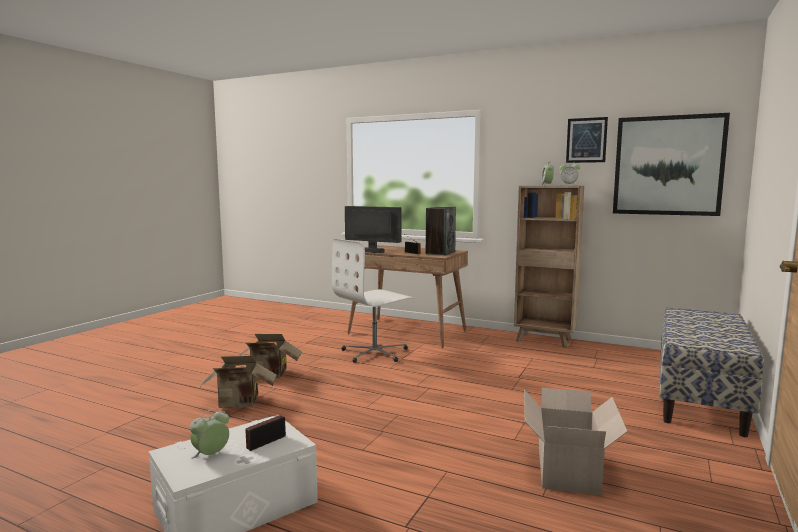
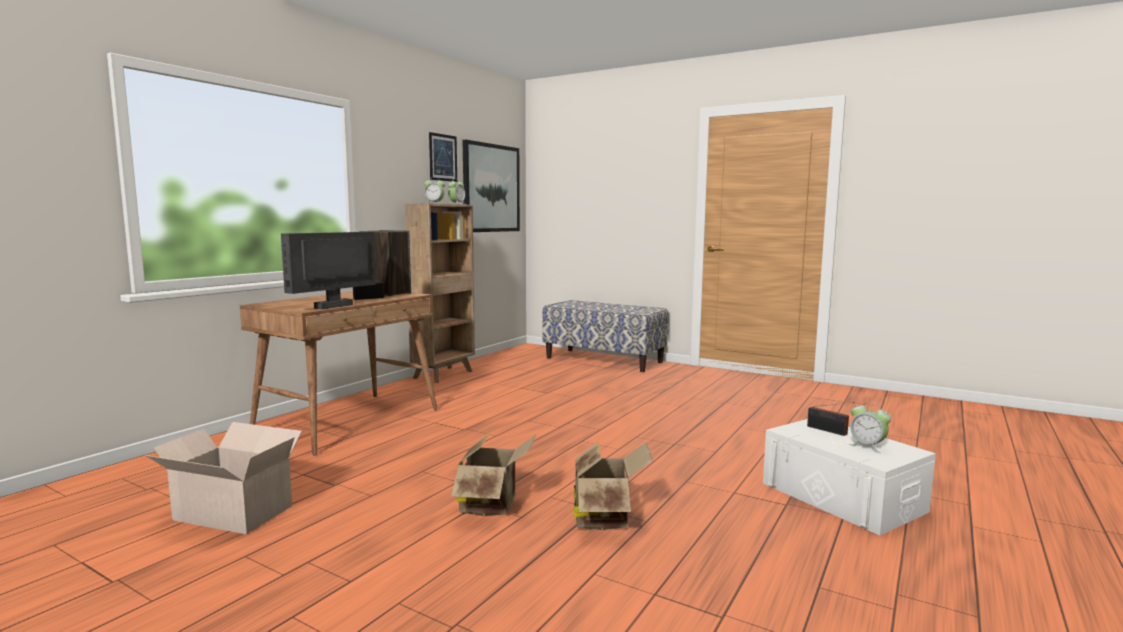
camera: 85 degrees left, 0 degrees up
white office chair [332,239,414,363] -> none
cardboard box [524,388,628,495] -> cardboard box moved to [145,422,302,534]

